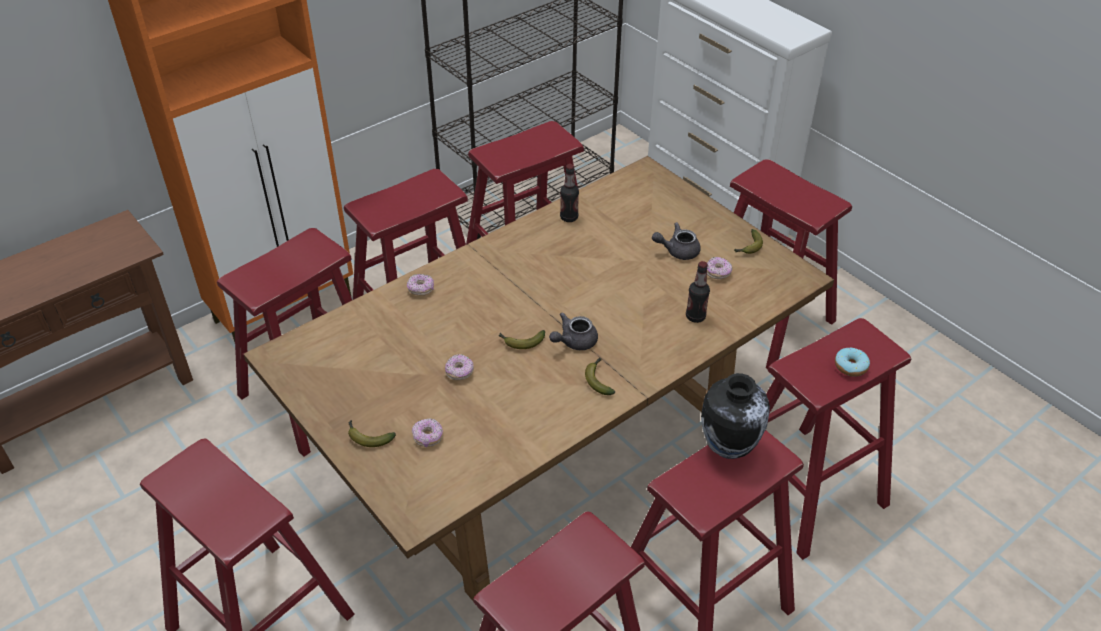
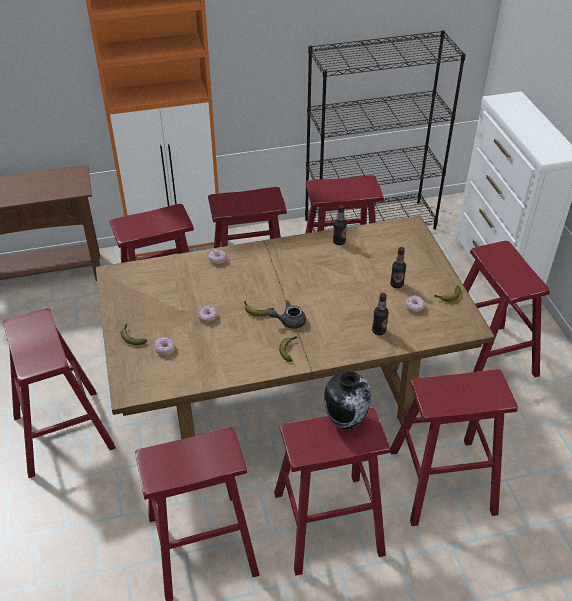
camera: 25 degrees right, 0 degrees up
grey teapot [652,222,701,260] -> bottle [390,247,406,288]
donut [835,348,870,377] -> none

